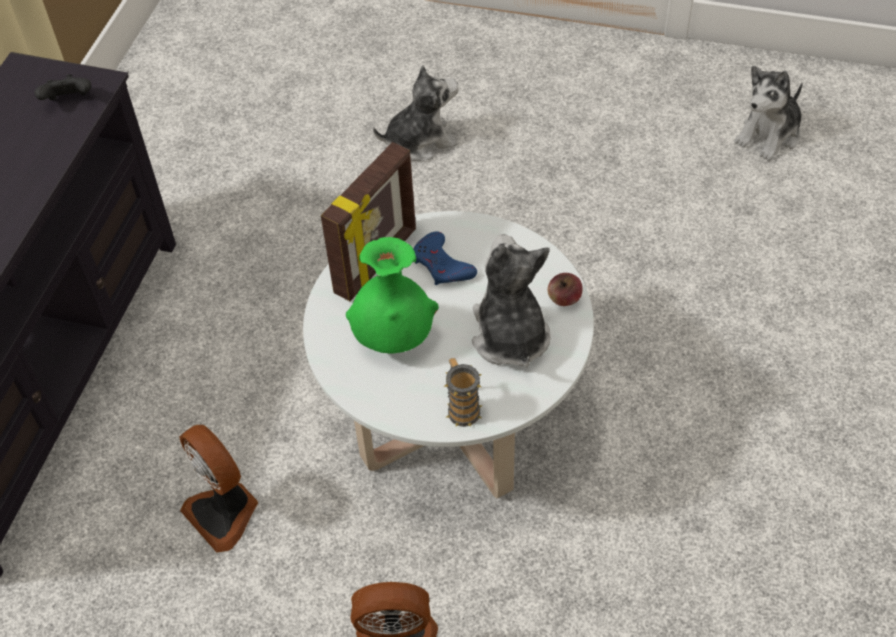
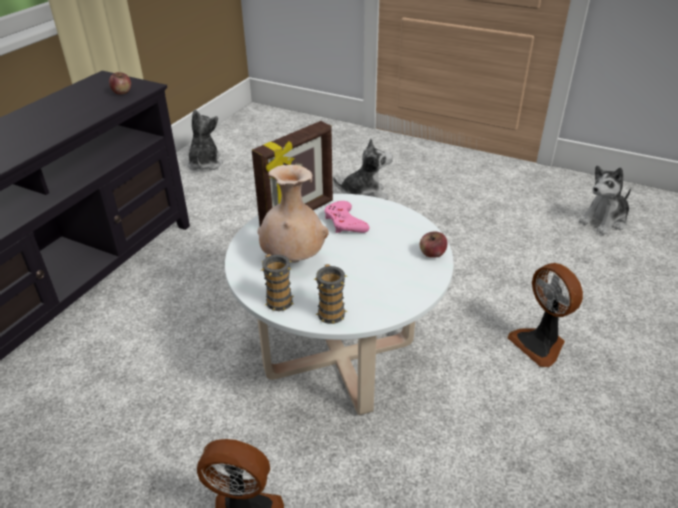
camera: 10 degrees right, 15 degrees down
black game controller [34,74,91,100] -> apple [109,72,131,94]
fan [180,425,258,553] -> fan moved to [507,263,583,367]
green vase [346,237,439,353] -> beige vase [257,165,329,263]
blue game controller [413,232,477,286] -> pink game controller [325,201,370,233]
plush toy [472,234,551,367] -> plush toy moved to [187,110,223,170]
none -> mug [261,254,294,311]

